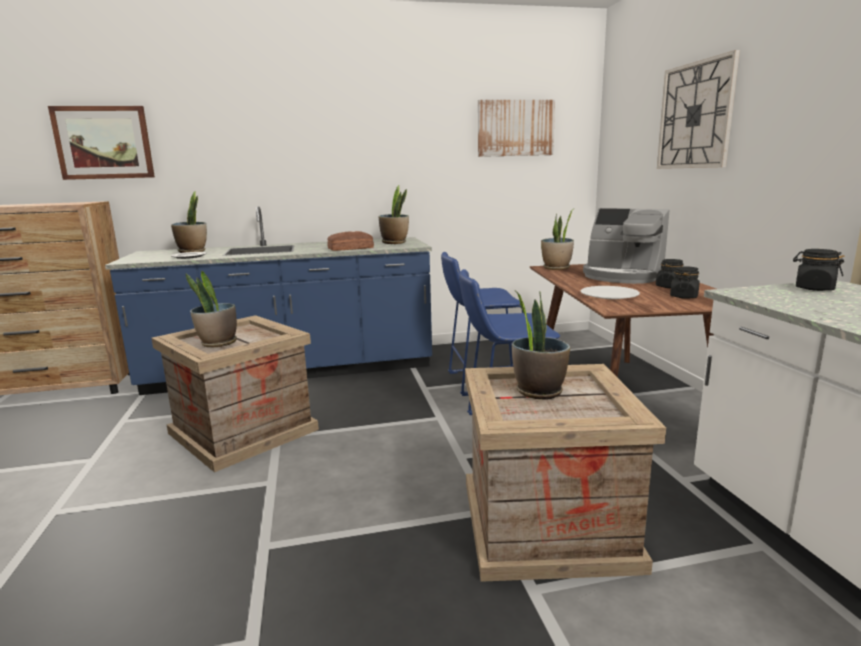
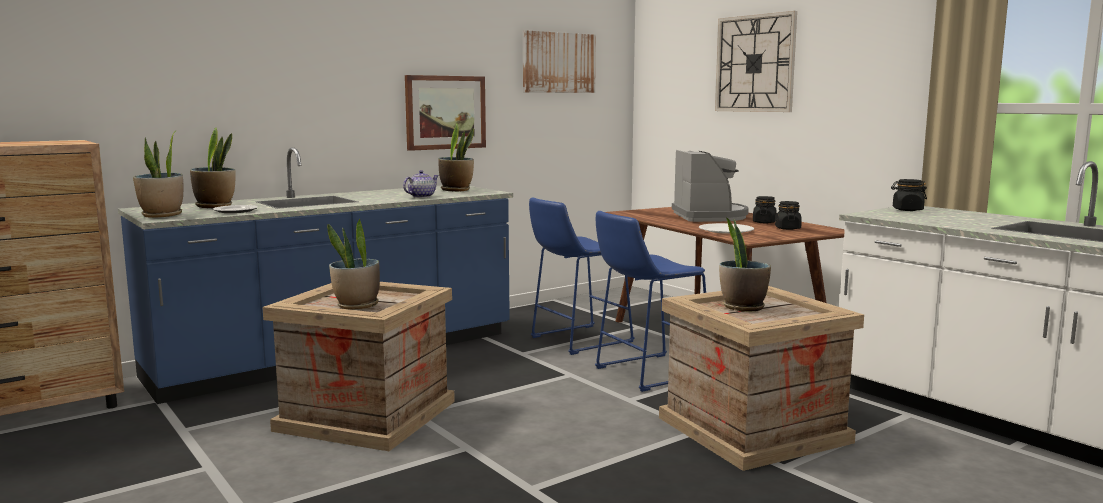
camera: 25 degrees left, 5 degrees down
picture [48,106,155,180] -> picture moved to [405,75,486,151]
bread [327,231,374,251] -> teapot [403,170,439,198]
potted plant [541,210,574,270] -> potted plant moved to [133,131,184,218]
coffee machine [583,208,670,284] -> coffee machine turned 105 degrees counterclockwise [672,150,749,222]

